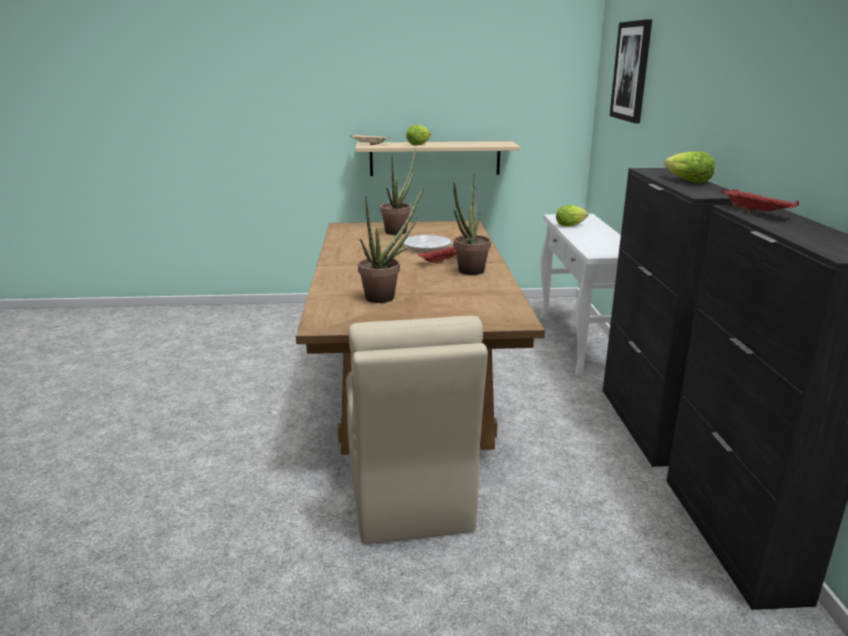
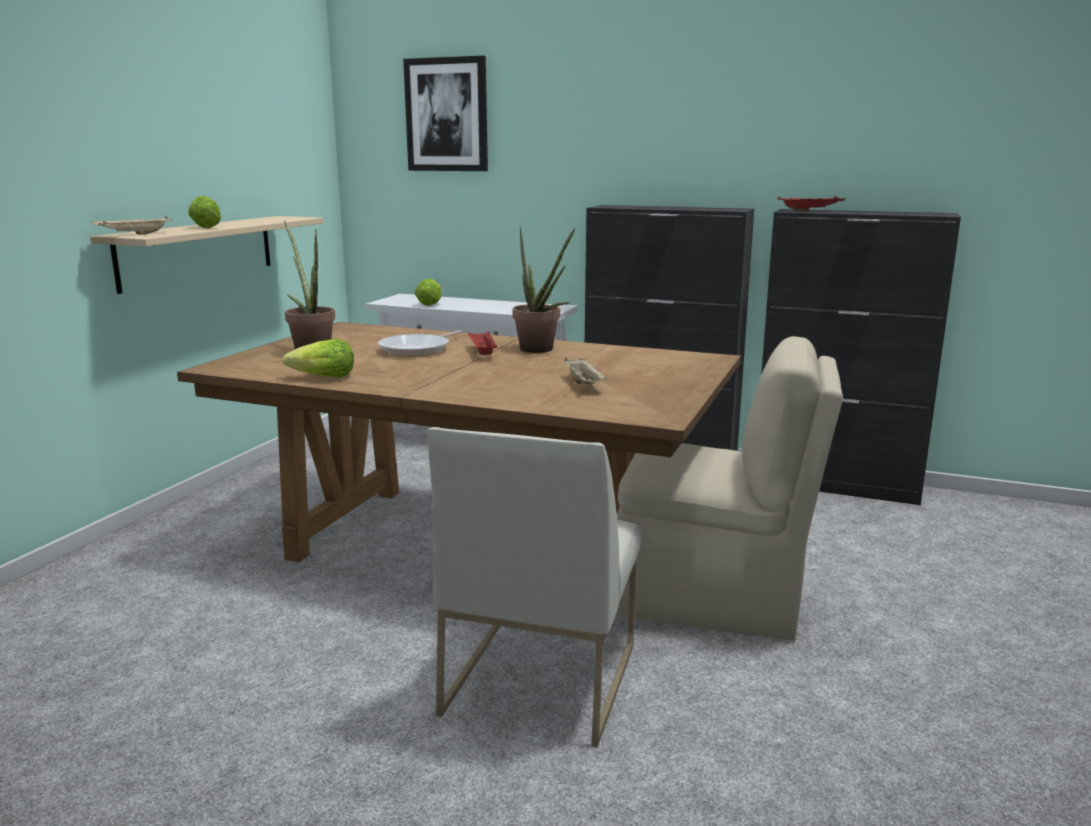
camera: 65 degrees left, 5 degrees down
potted plant [358,185,424,303] -> beige tray [564,358,607,384]
lettuce [664,151,715,183] -> lettuce moved to [283,339,354,377]
none -> white chair [428,427,641,747]

